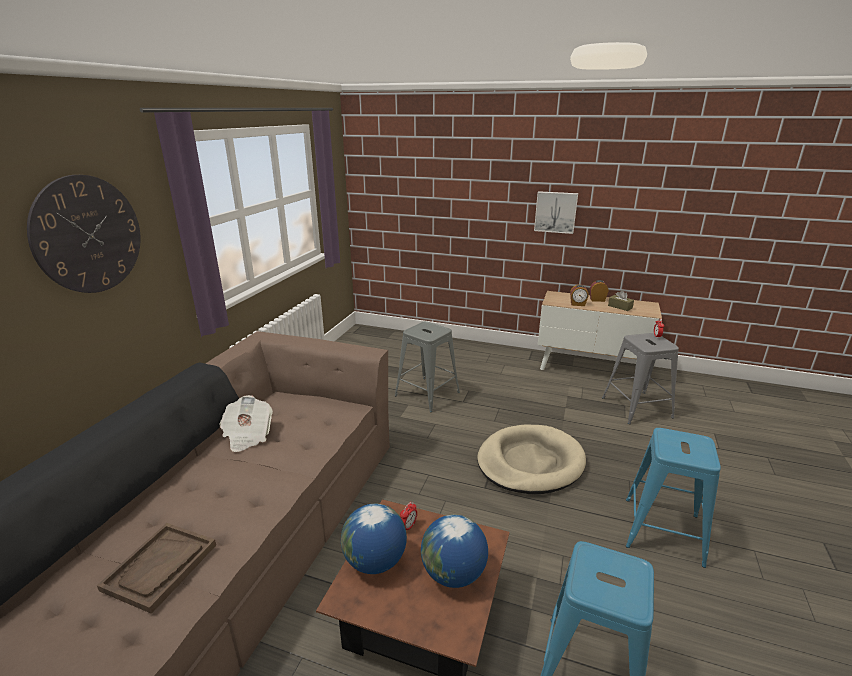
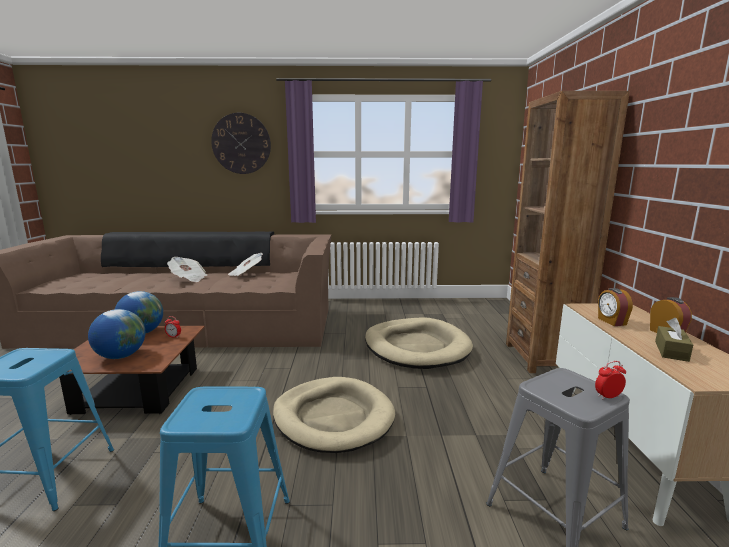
camera: 70 degrees right, 10 degrees down
brown tray [97,523,216,614] -> none
grey stool [395,321,460,412] -> beige dog bed [365,317,473,369]
picture [534,191,578,234] -> none
none -> newspaper [167,257,207,282]
none -> brown bookcase [506,91,630,373]

